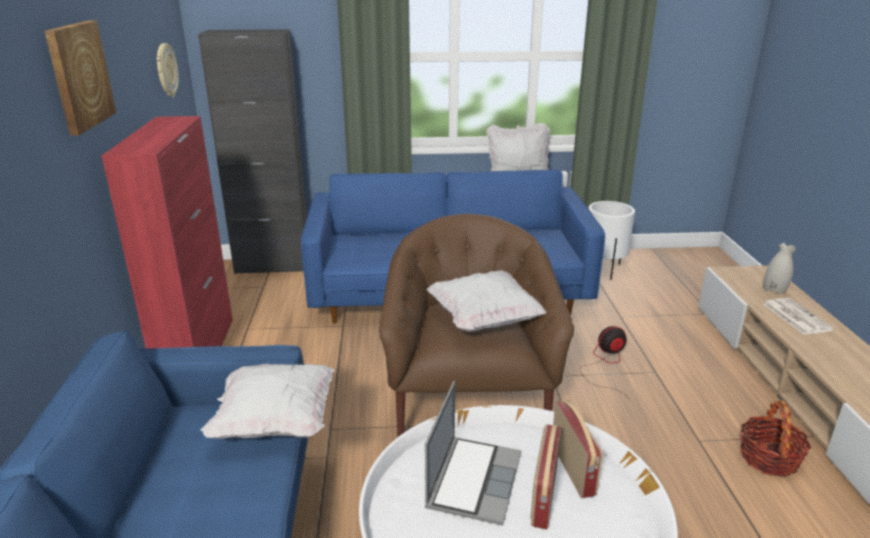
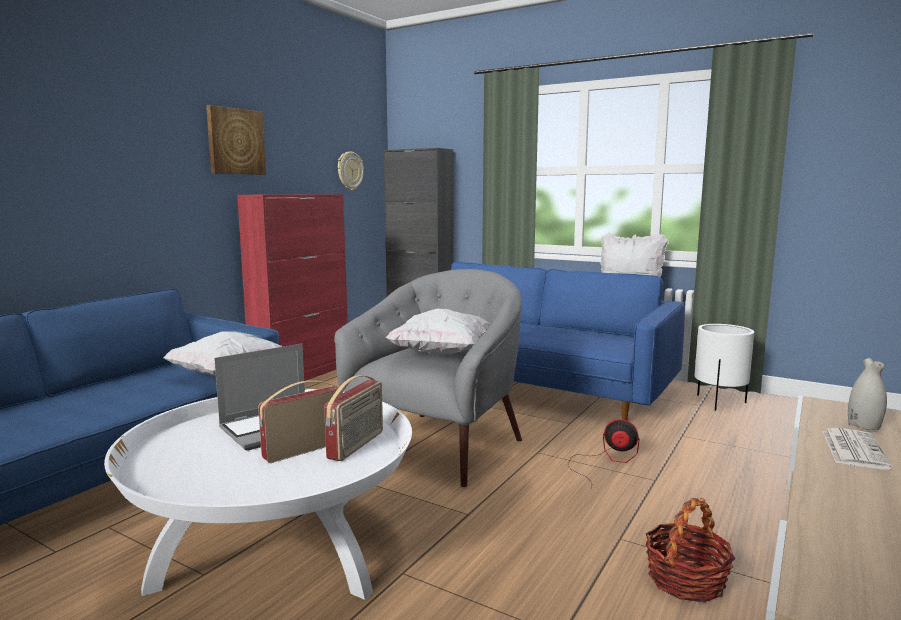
camera: 35 degrees right, 15 degrees down
brown armchair [379,214,574,437] -> grey armchair [334,269,522,487]

